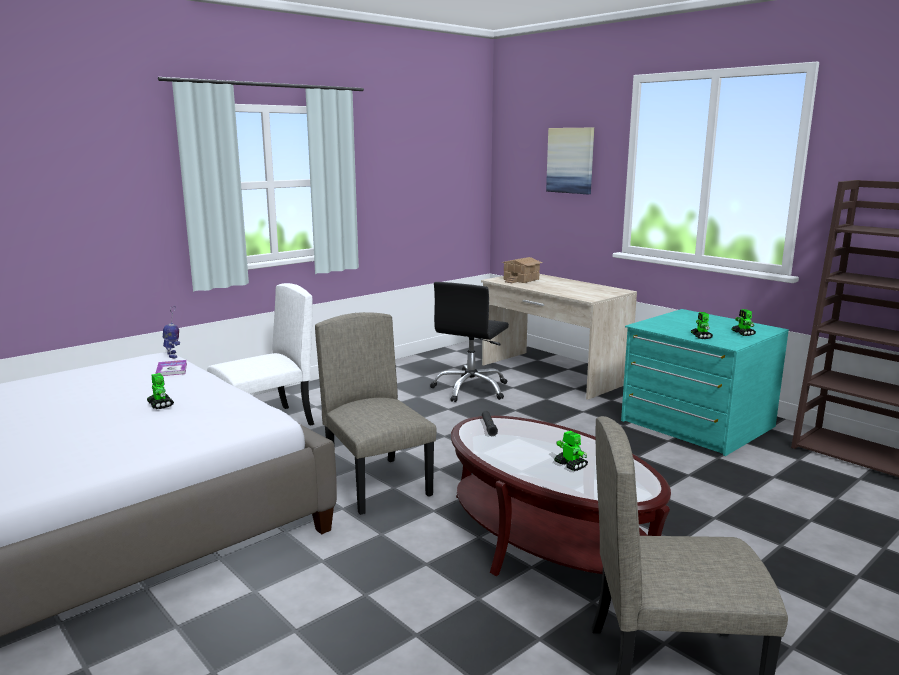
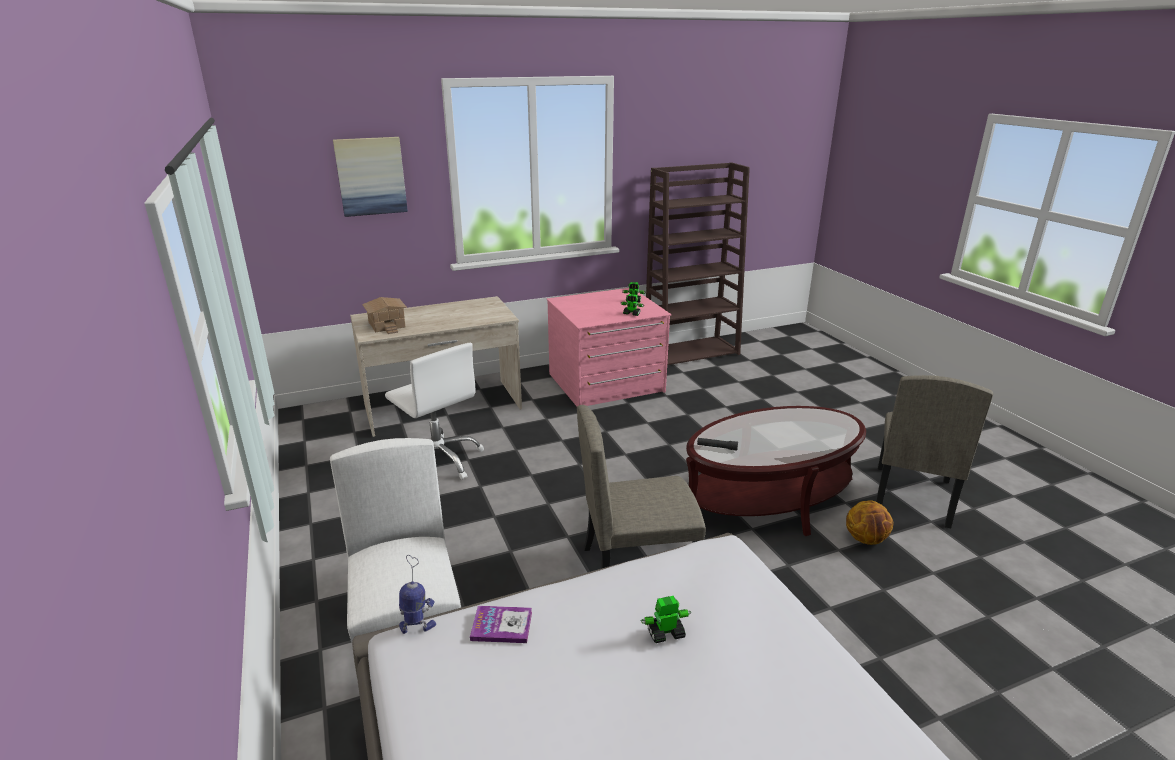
camera: 70 degrees left, 10 degrees up
black office chair [430,282,509,402] -> white office chair [385,343,484,480]
toy robot [554,431,588,471] -> none
turquoise dresser [621,309,789,456] -> pink dresser [546,288,672,406]
none -> basketball [846,500,893,545]

